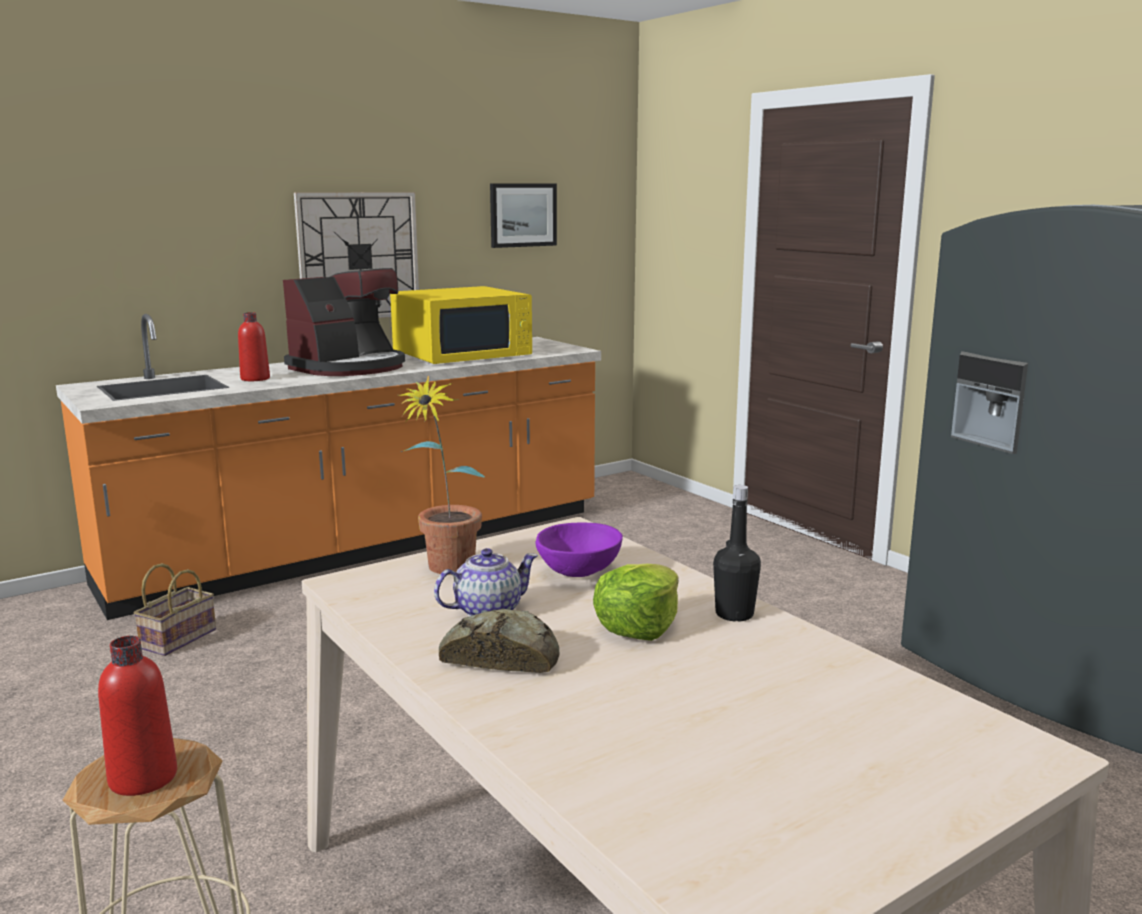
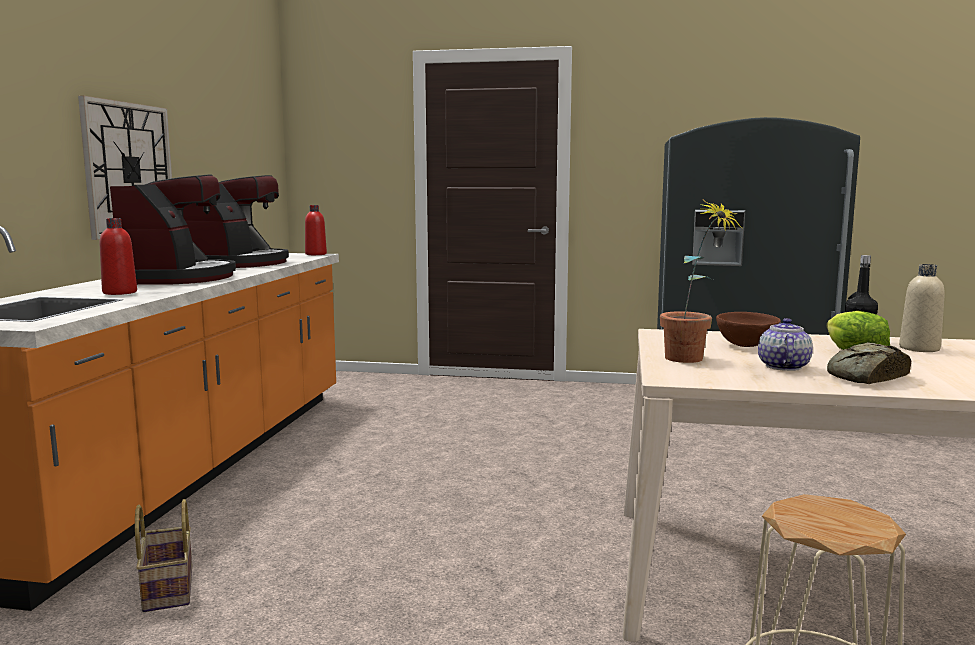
camera: 45 degrees left, 5 degrees down
red bottle [98,636,177,796] -> red bottle moved to [305,205,327,255]
yellow microwave [390,286,532,364] -> coffee machine [183,175,289,268]
picture [490,183,557,248] -> none
purple bowl [535,523,623,577] -> brown bowl [716,312,781,347]
none -> beige bottle [899,264,945,352]

